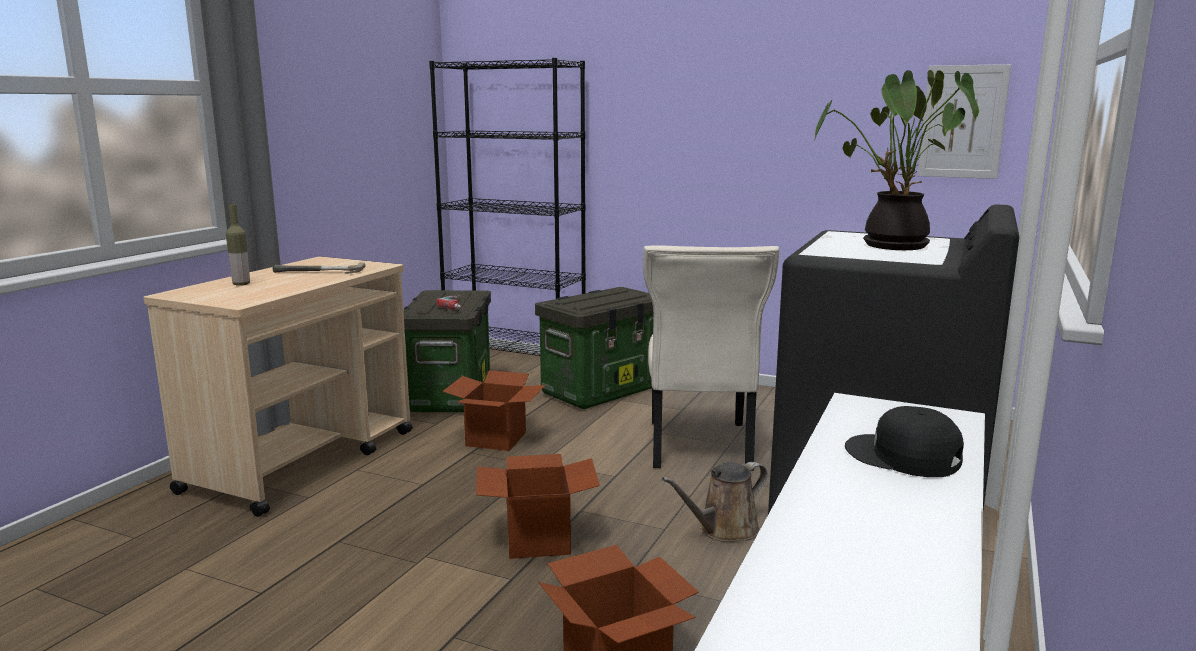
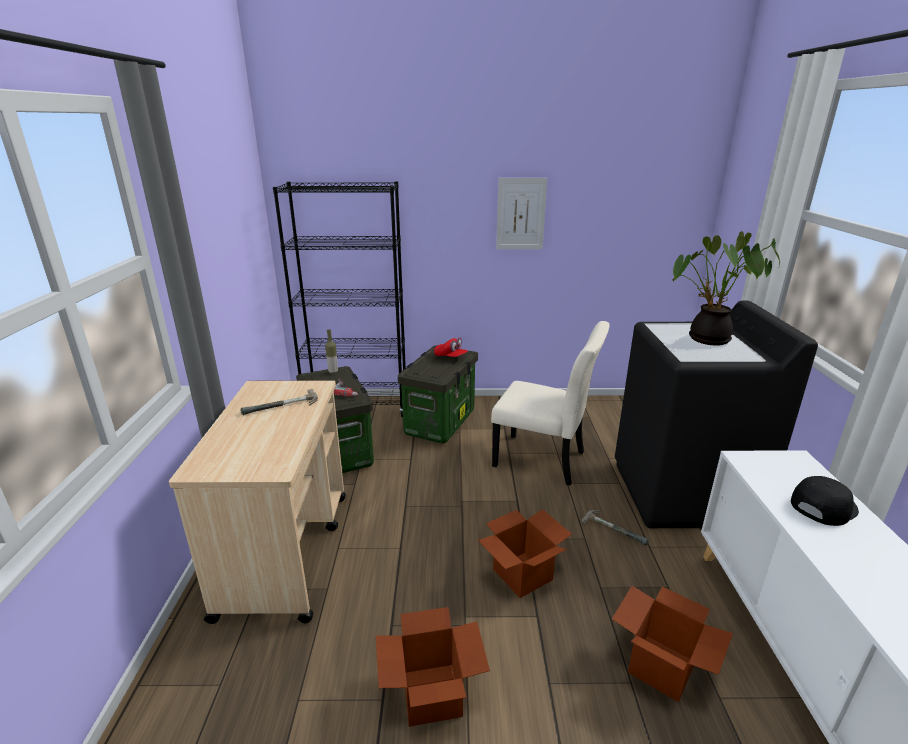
camera: 25 degrees left, 10 degrees up
bottle [226,204,250,286] -> bottle moved to [325,329,338,374]
cardboard box [442,370,546,451] -> cardboard box moved to [376,607,490,727]
beige chair [643,245,779,471] -> beige chair turned 45 degrees counterclockwise [491,321,609,486]
brown watering can [662,462,767,542] -> hammer [581,510,649,545]
black cap [845,406,964,477] -> black cap turned 135 degrees clockwise [791,476,859,526]
picture [918,64,1011,179] -> picture moved to [496,178,547,249]
none -> red cap [434,338,468,357]

